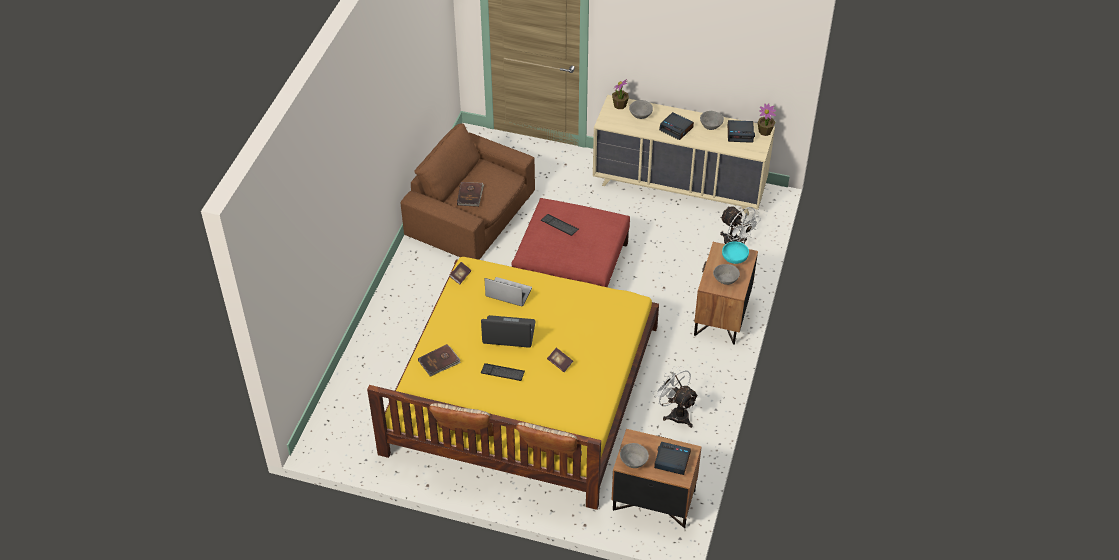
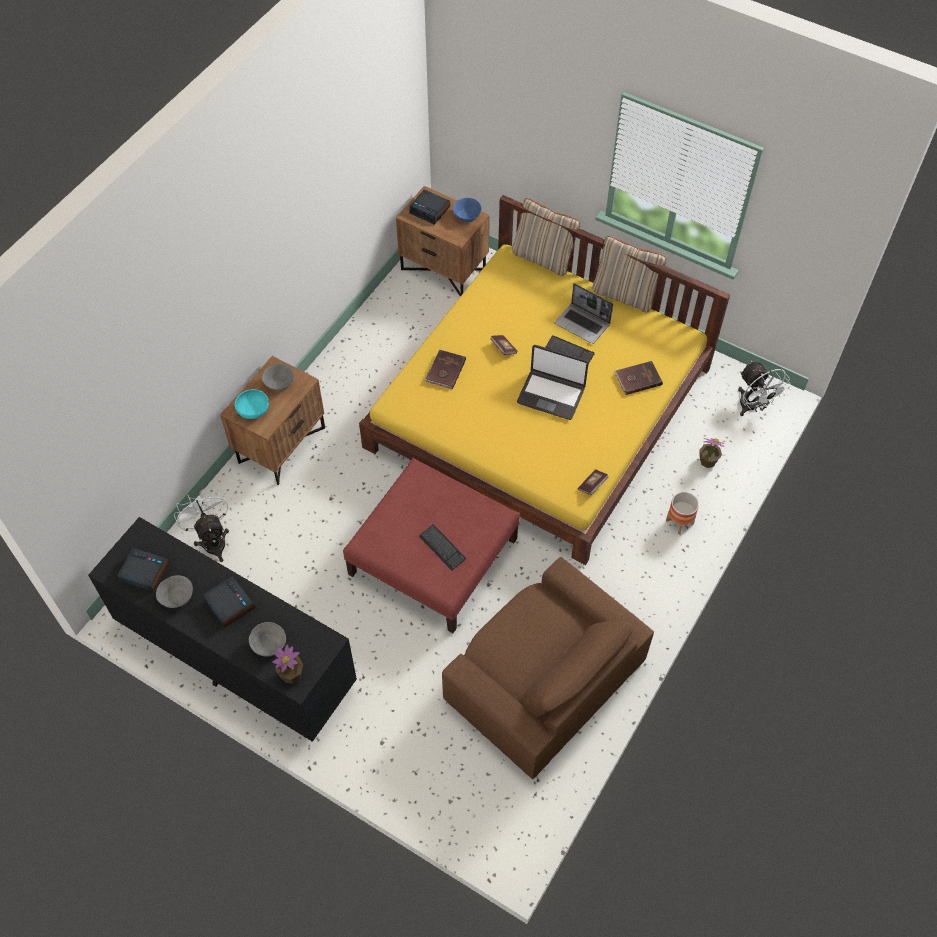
camera: 165 degrees left, 10 degrees up
brown book [457,182,484,207] -> brown book moved to [424,350,466,389]
laptop [484,277,532,306] -> laptop moved to [555,283,613,344]
beige dresser [593,95,775,216] -> black dresser [88,517,357,742]
grey bowl [620,443,649,468] -> blue bowl [453,198,481,222]
white fan [653,366,699,428] -> white fan moved to [738,361,791,416]
potted plant [758,103,776,136] -> potted plant moved to [699,438,725,468]
none -> planter [666,492,699,534]

